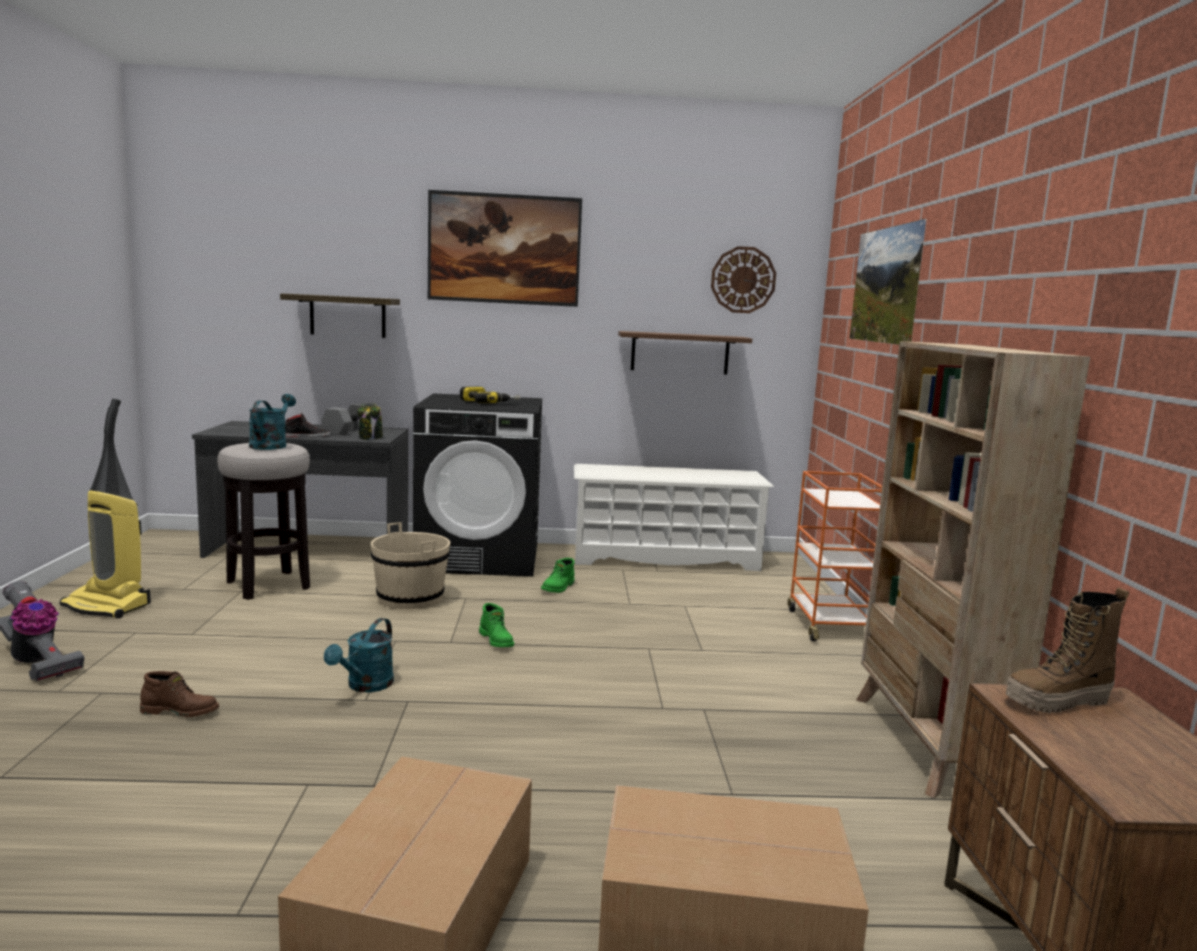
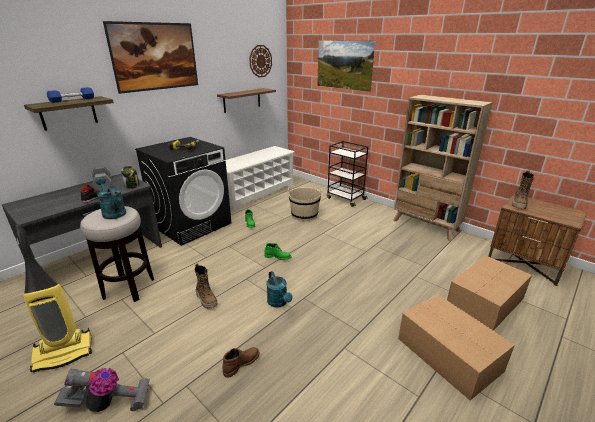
camera: 45 degrees left, 15 degrees up
beige bucket [371,522,450,609] -> beige bucket moved to [288,187,322,221]
orange cart [788,471,882,641] -> black cart [327,141,368,207]
none -> blue dumbbell [47,87,94,103]
none -> boot [195,263,218,309]

